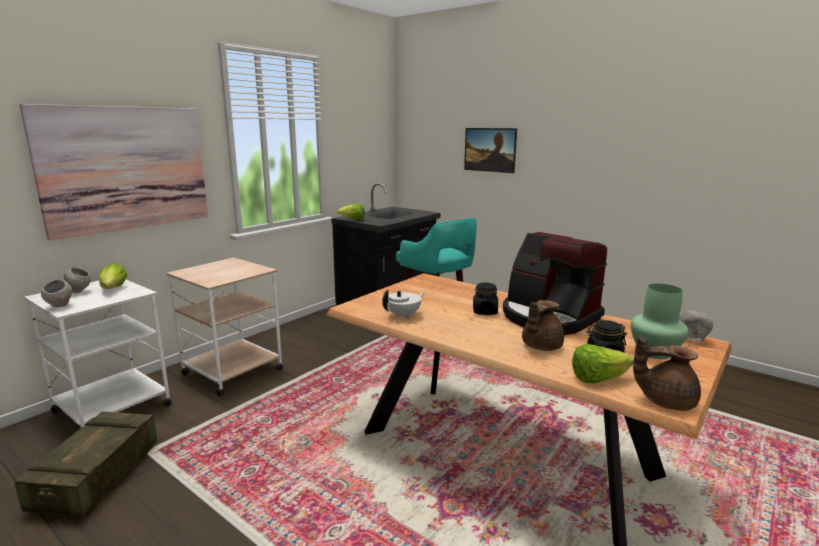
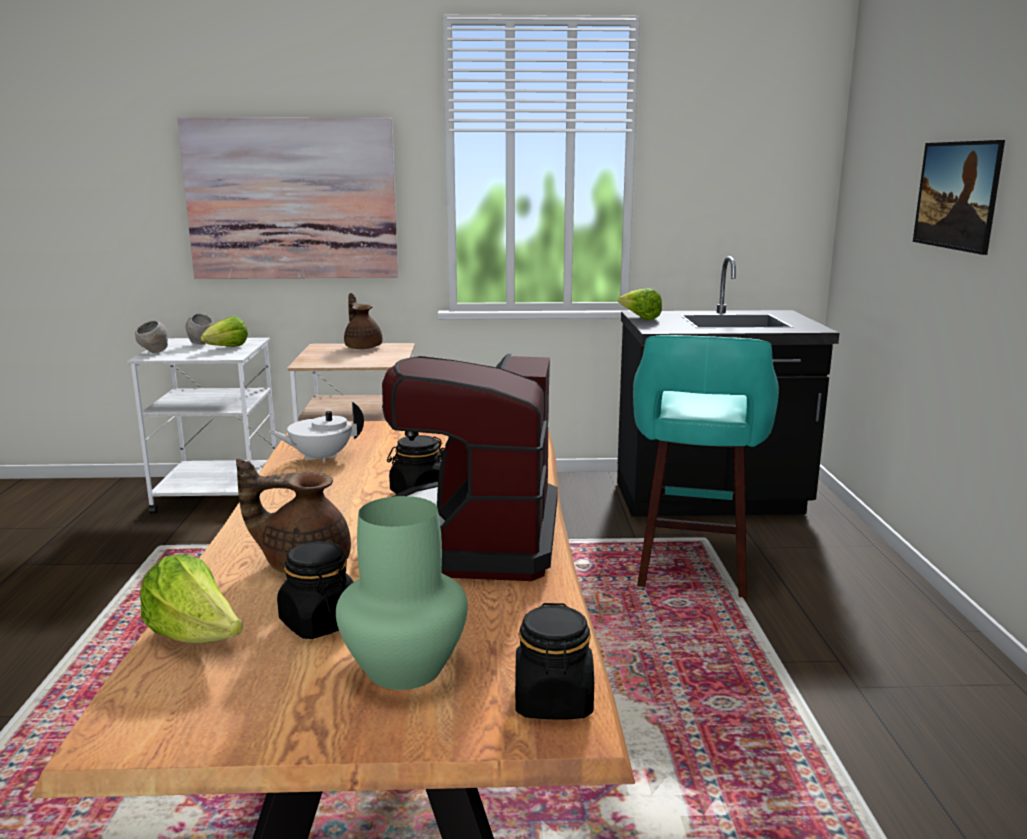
camera: 50 degrees right, 0 degrees up
crate [14,411,157,517] -> none
white teapot [382,289,425,319] -> white teapot turned 150 degrees clockwise [269,402,364,463]
brown teapot [633,336,701,411] -> brown teapot moved to [344,293,383,349]
grey bowl [679,310,713,342] -> black jar [515,603,594,719]

